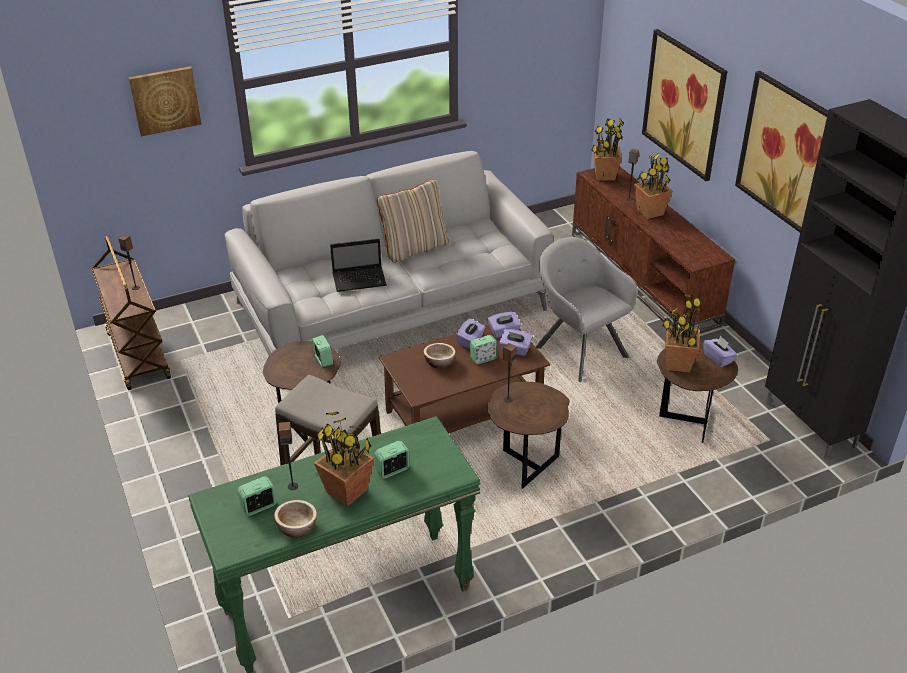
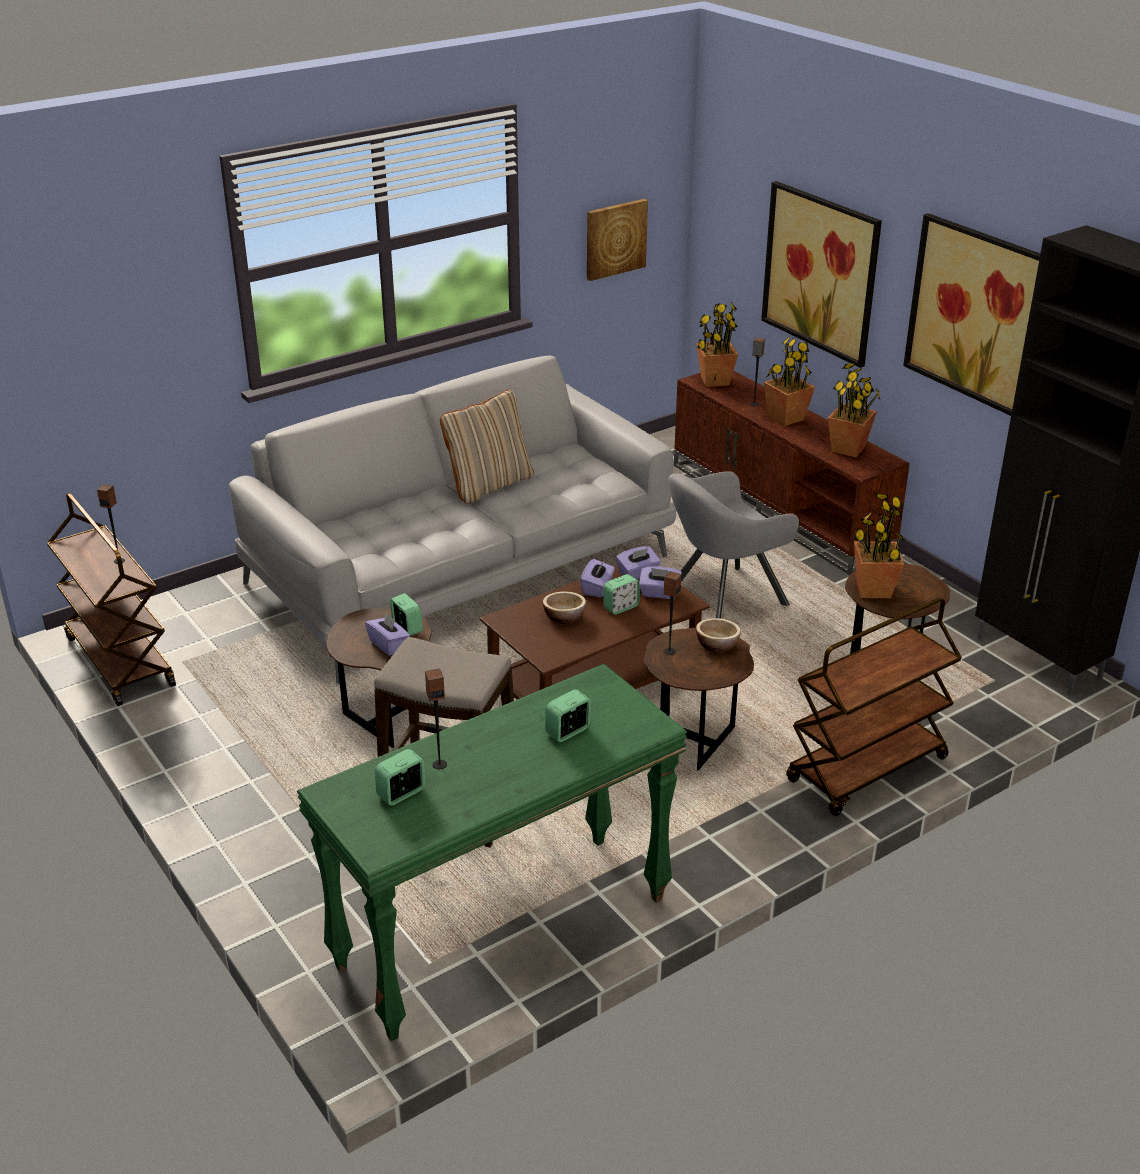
camera: 10 degrees left, 5 degrees down
picture [128,66,202,136] -> picture moved to [587,199,648,281]
bowl [274,500,317,538] -> bowl moved to [696,618,741,652]
potted plant [314,412,374,506] -> potted plant moved to [828,363,880,457]
laptop [330,239,387,292] -> none
grey armchair [536,237,638,382] -> grey armchair turned 75 degrees counterclockwise [668,471,799,619]
purple tissue box [703,336,737,367] -> purple tissue box moved to [365,612,410,656]
none -> brown cart [786,597,962,816]

